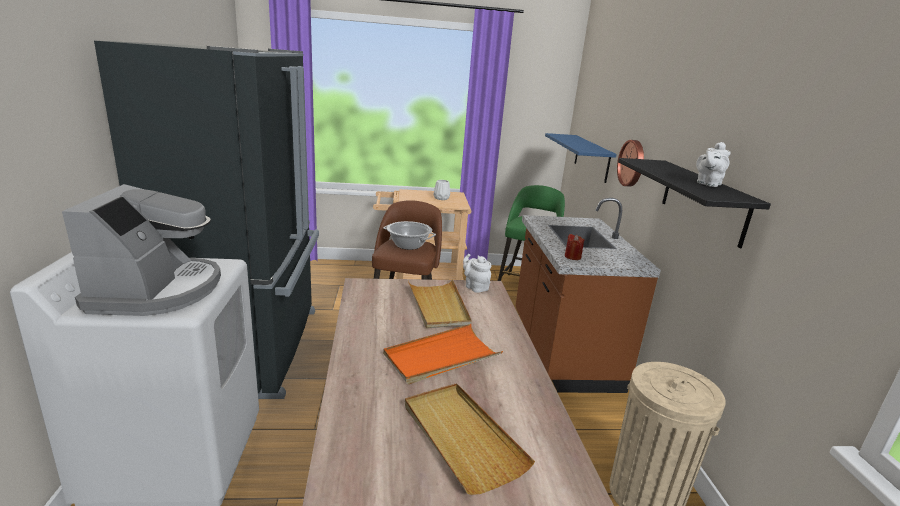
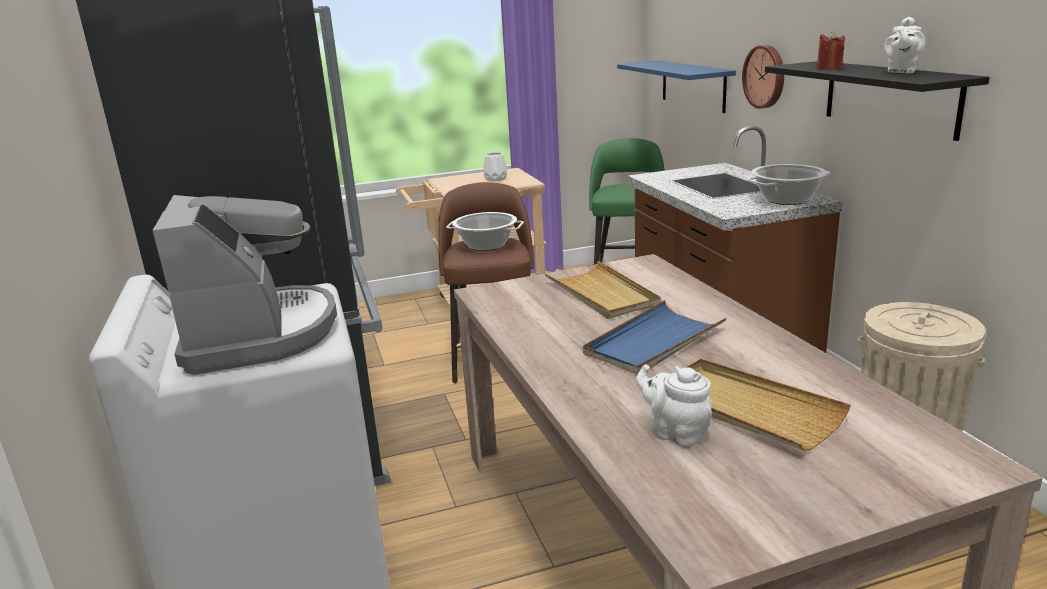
camera: 10 degrees left, 0 degrees up
orange tray [383,324,503,384] -> blue tray [583,300,726,375]
white teapot [463,254,491,293] -> white teapot moved to [636,364,712,447]
red candle [565,234,584,260] -> red candle moved to [817,31,845,69]
none -> cooking pot [747,164,830,205]

